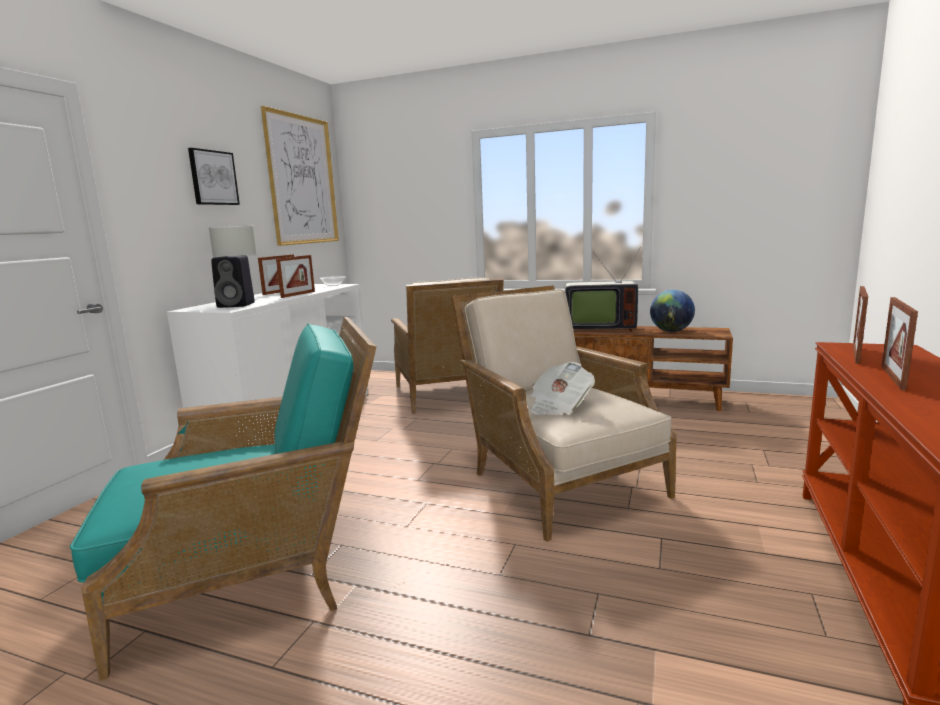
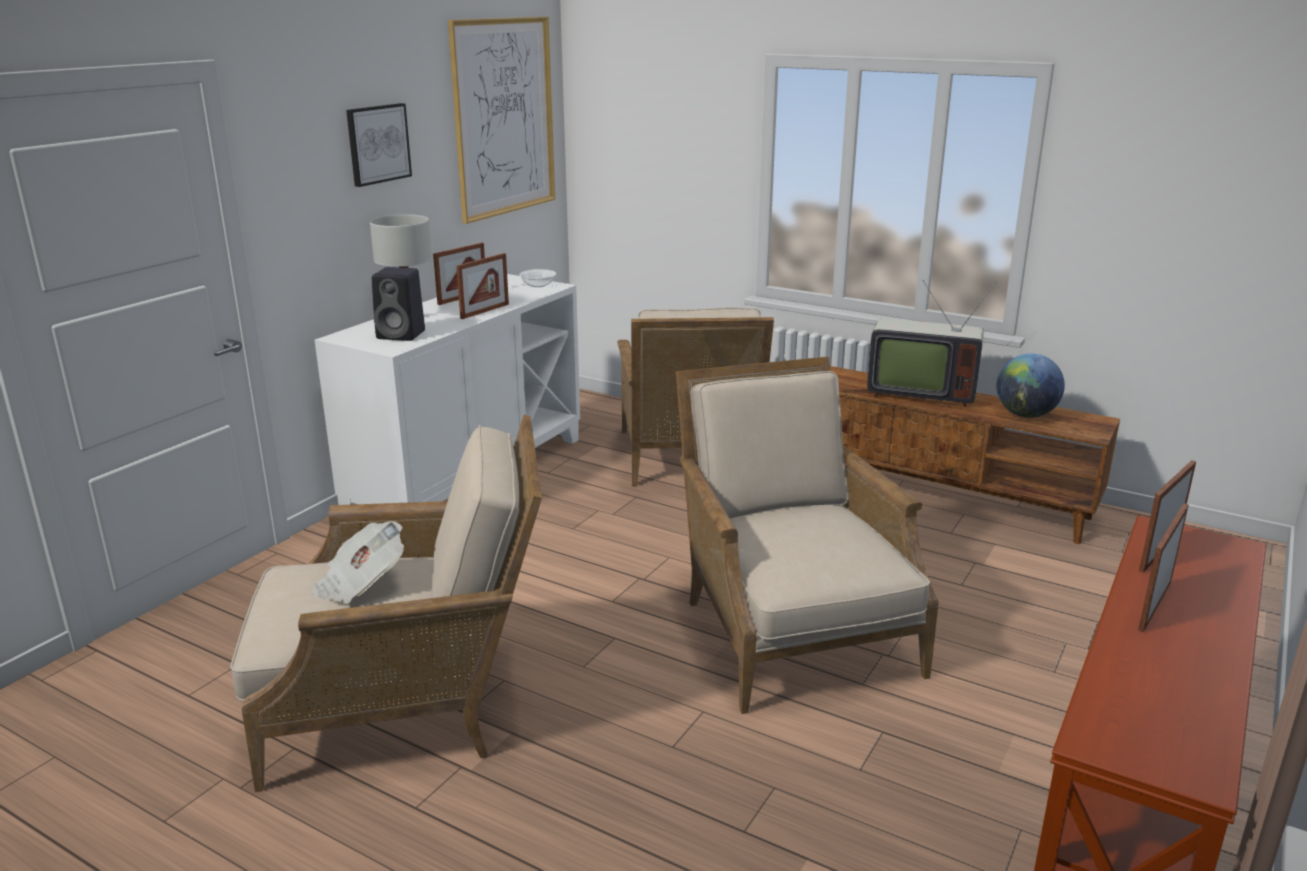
camera: 10 degrees right, 10 degrees up
turquoise armchair [70,317,377,681] -> beige armchair [230,415,542,792]
newspaper [530,362,595,415] -> newspaper moved to [311,521,404,604]

